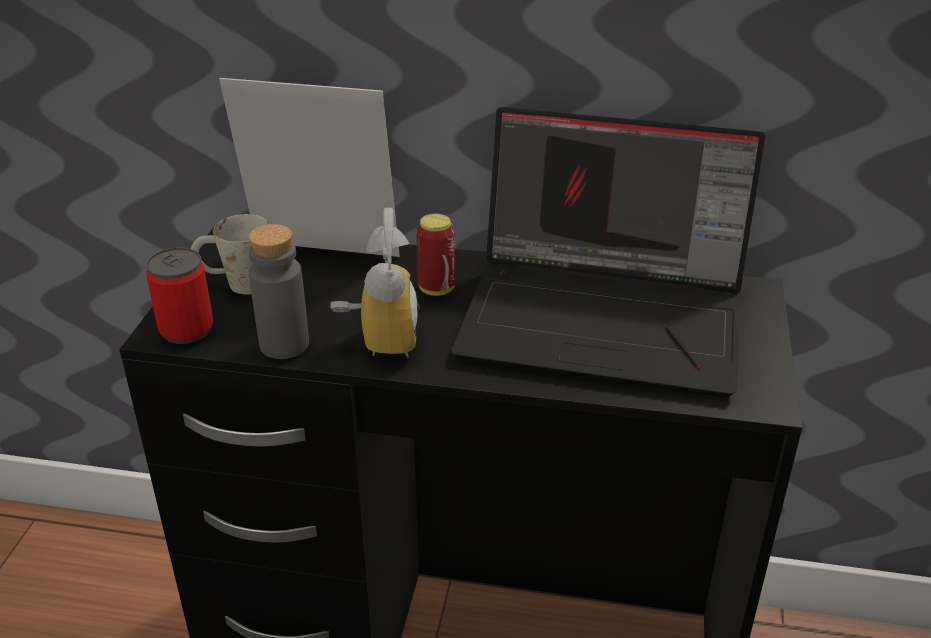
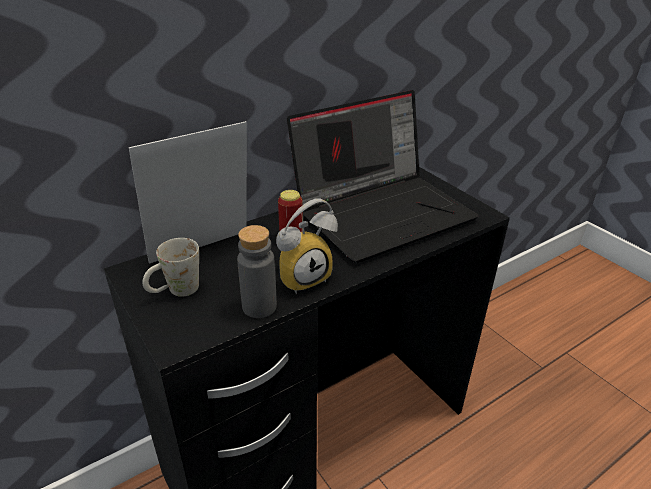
camera: 45 degrees left, 0 degrees up
can [146,248,213,344] -> none
alarm clock [330,208,419,358] -> alarm clock turned 105 degrees clockwise [276,199,338,294]

